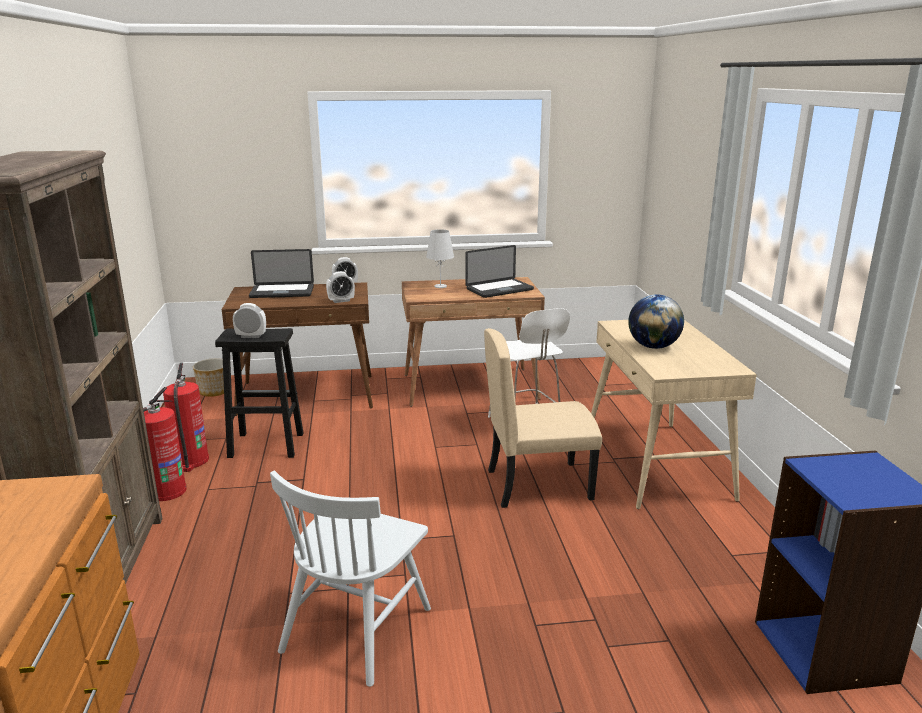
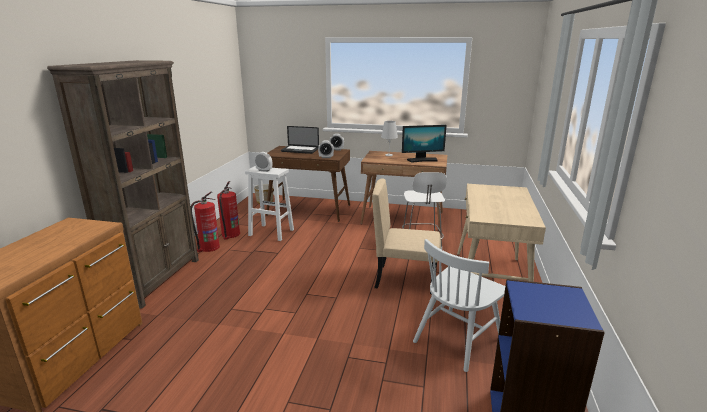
camera: 20 degrees right, 0 degrees up
black stool [215,328,304,458] -> white stool [245,166,294,241]
white chair [270,471,431,687] -> white chair moved to [413,239,505,372]
laptop [466,245,534,298] -> monitor [402,125,447,163]
globe [628,294,684,349] -> none

